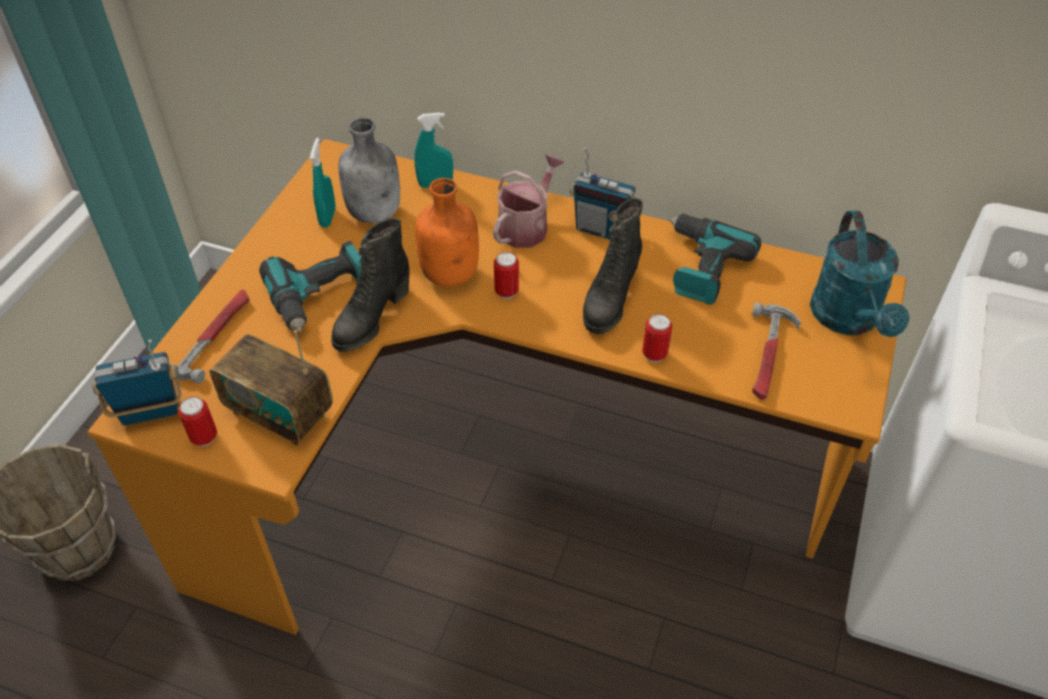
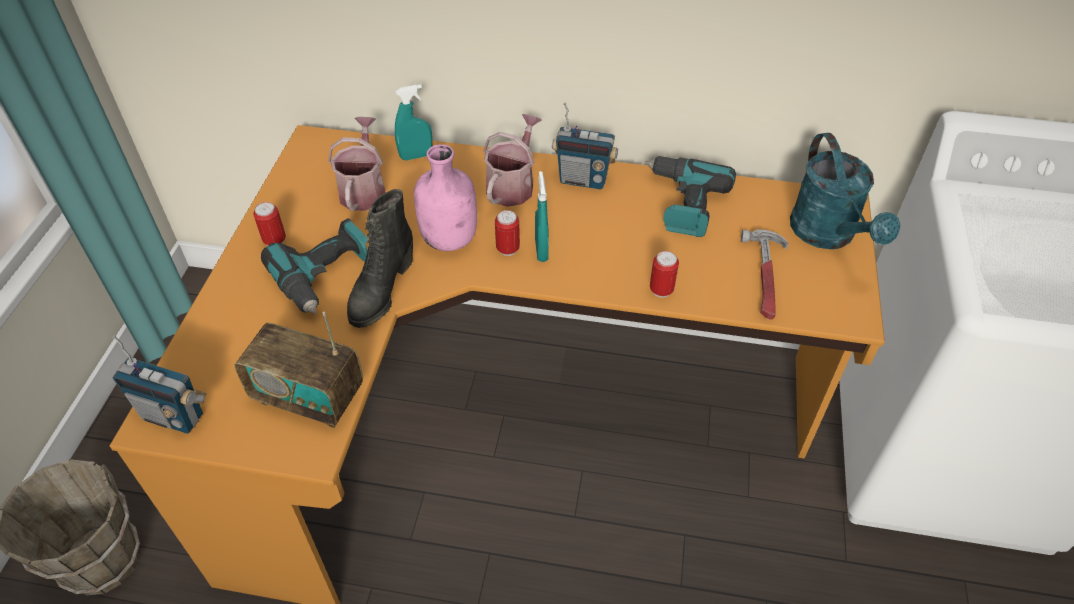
camera: 10 degrees left, 0 degrees up
radio [92,340,181,425] -> radio turned 135 degrees counterclockwise [112,335,207,434]
hammer [164,289,250,384] -> none
can [178,397,217,446] -> can moved to [253,202,286,246]
turquoise spray bottle [310,138,336,227] -> turquoise spray bottle moved to [535,171,549,262]
grey bottle [338,118,400,223] -> watering can [328,117,386,211]
orange bottle [415,178,479,286] -> pink bottle [414,144,477,251]
black boot [583,197,643,334] -> none

